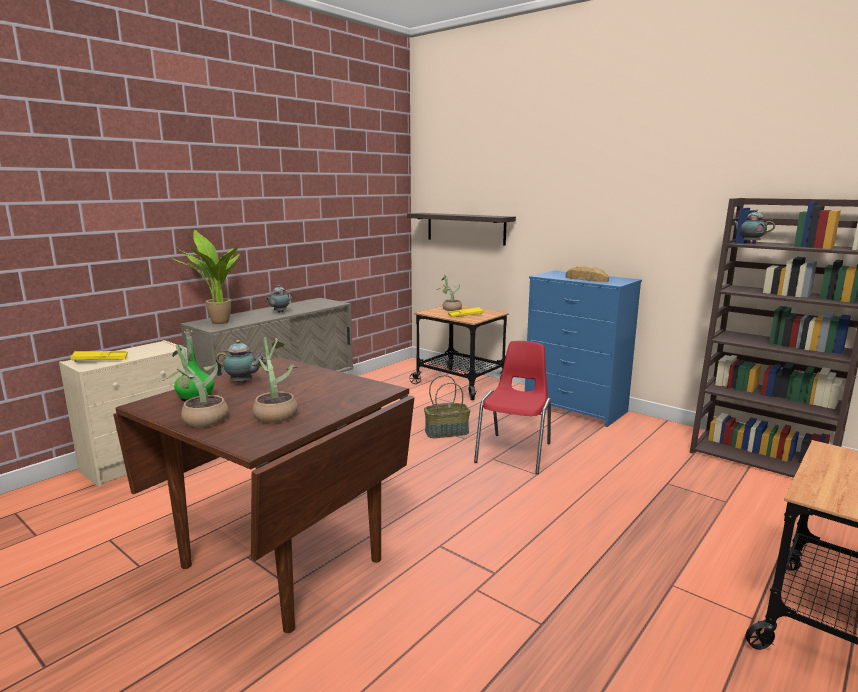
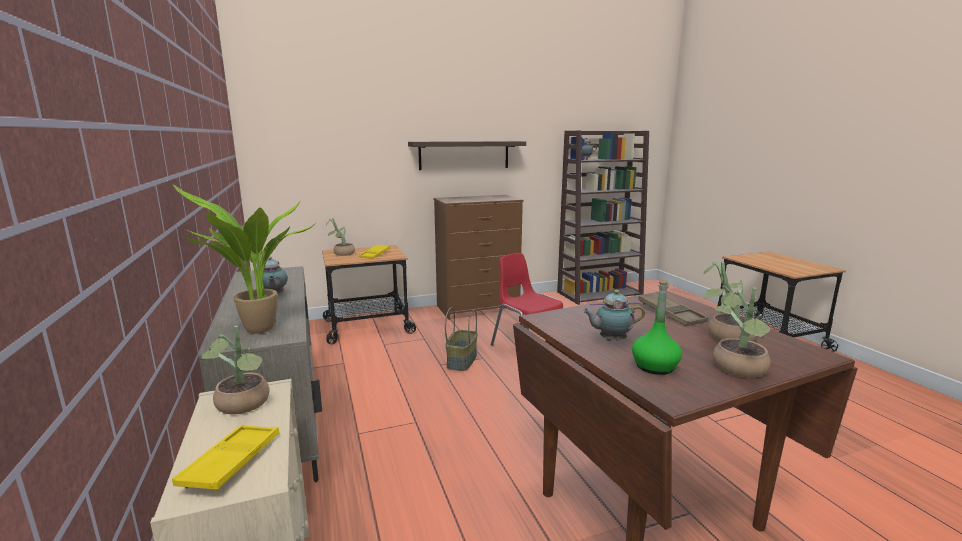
camera: 60 degrees left, 0 degrees up
teapot [216,340,265,383] -> teapot turned 135 degrees counterclockwise [582,290,645,341]
shelf [407,213,516,246] -> shelf moved to [408,141,526,170]
blue dresser [525,271,642,427] -> brown dresser [433,195,523,320]
bread [566,266,609,282] -> none
none -> potted plant [201,325,270,414]
none -> brown tray [638,293,708,326]

